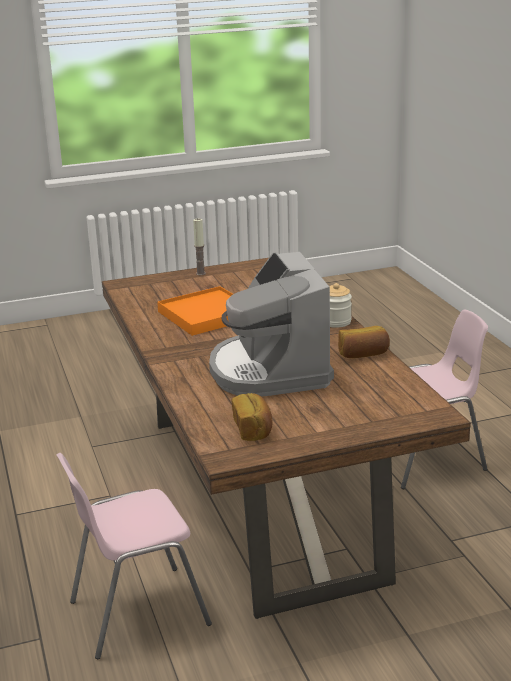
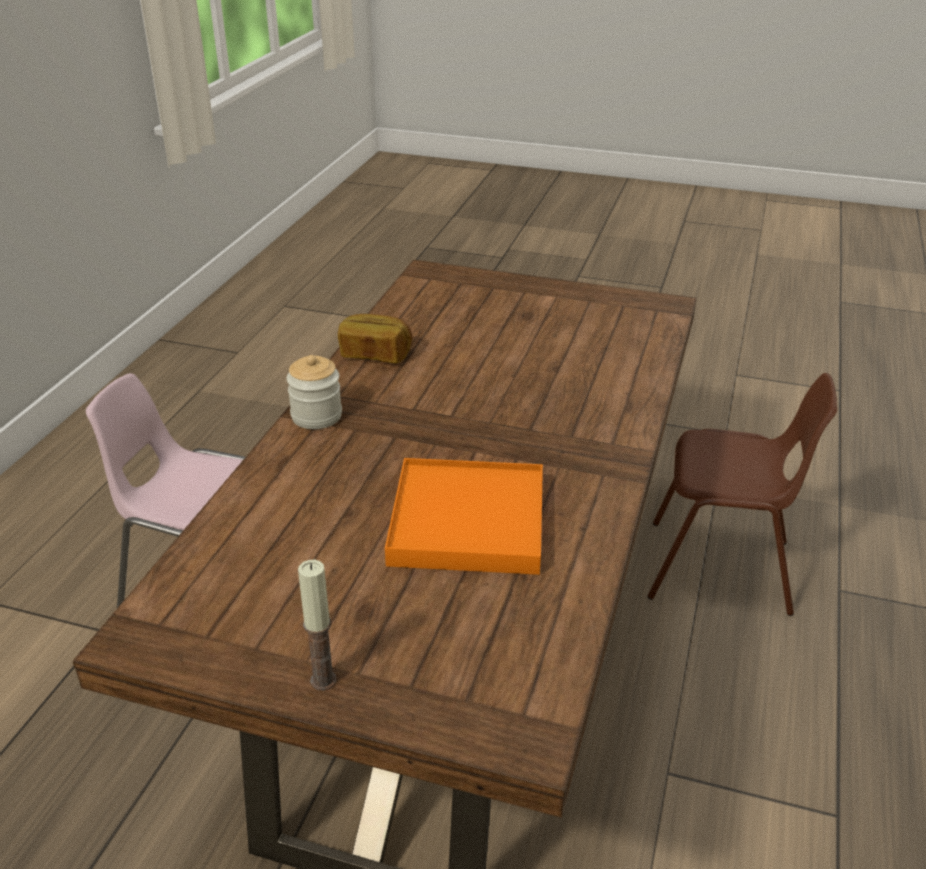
camera: 145 degrees left, 10 degrees up
pink chair [56,453,212,659] -> brown chair [648,373,837,616]
coffee machine [209,252,334,397] -> none
bread [232,393,273,441] -> none

